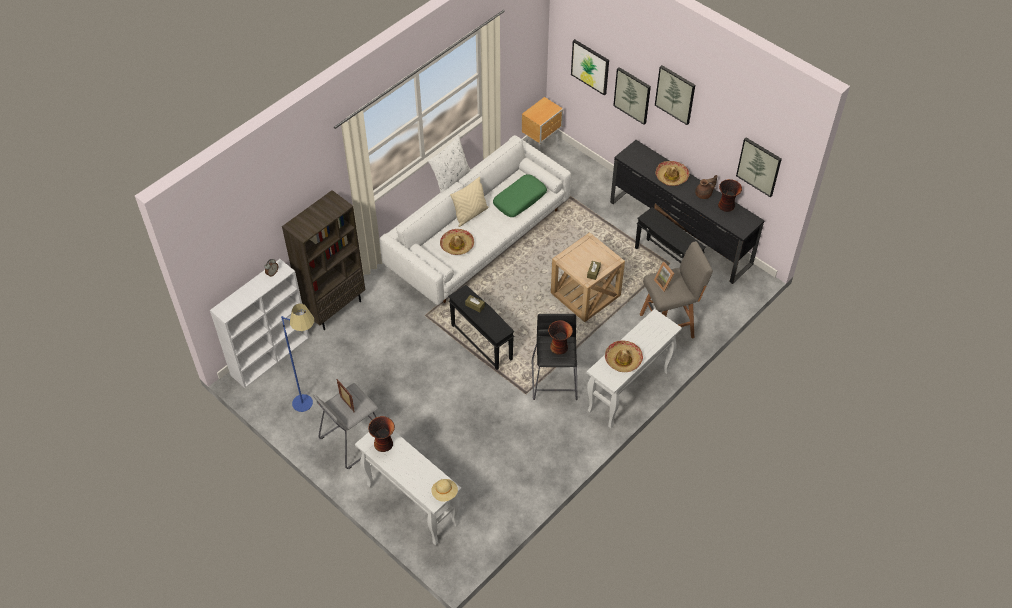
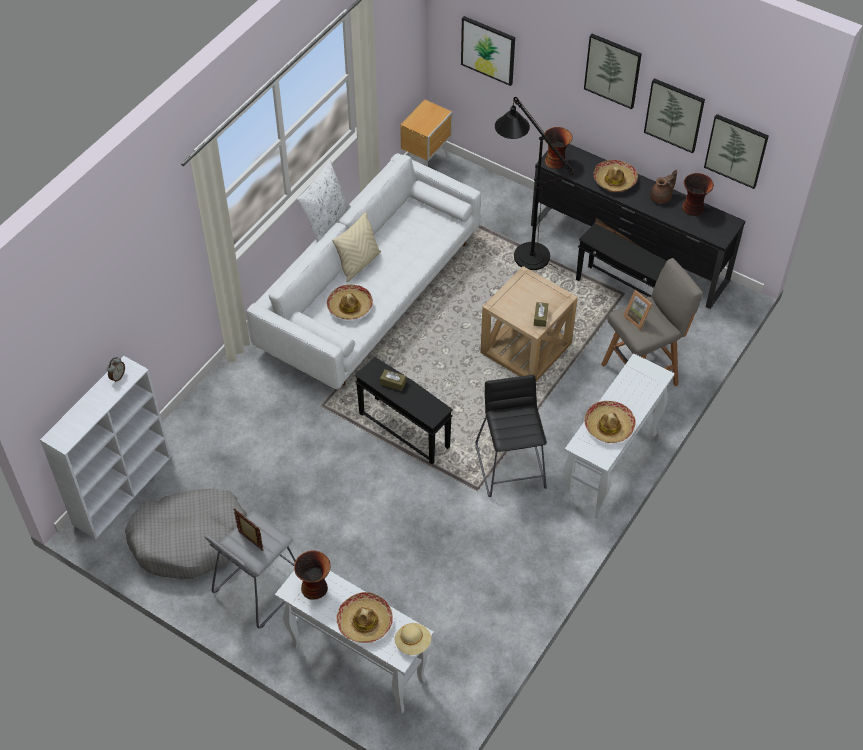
camera: 10 degrees left, 0 degrees up
blue floor lamp [281,304,314,412] -> grey dog bed [125,489,247,579]
brown bookcase [282,190,365,330] -> none
green pillow [493,174,547,217] -> none
vase [548,320,573,355] -> vase moved to [544,127,573,169]
picture [613,67,651,125] -> picture moved to [644,78,705,153]
none -> hat [336,592,393,643]
none -> black floor lamp [495,97,574,270]

